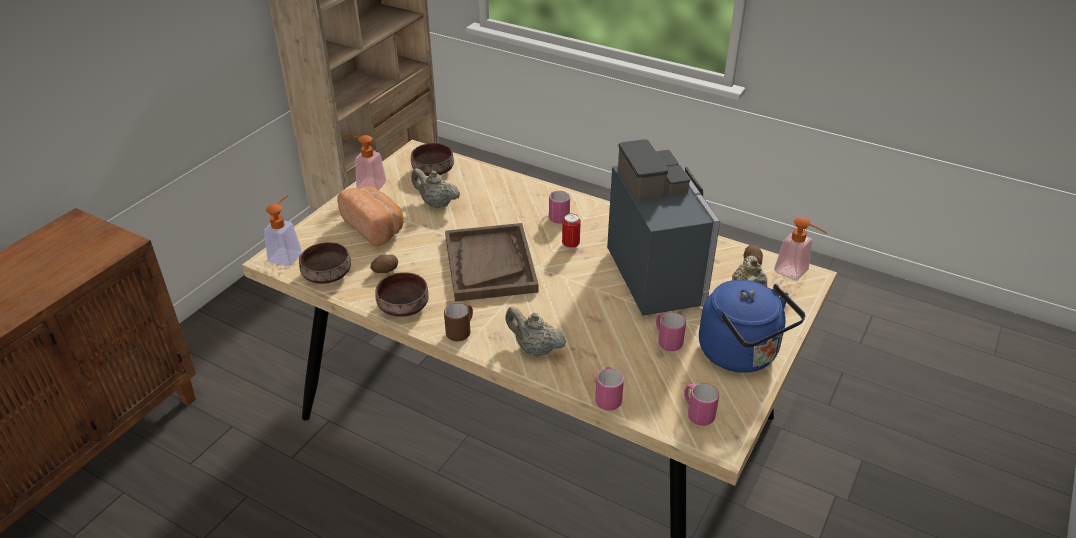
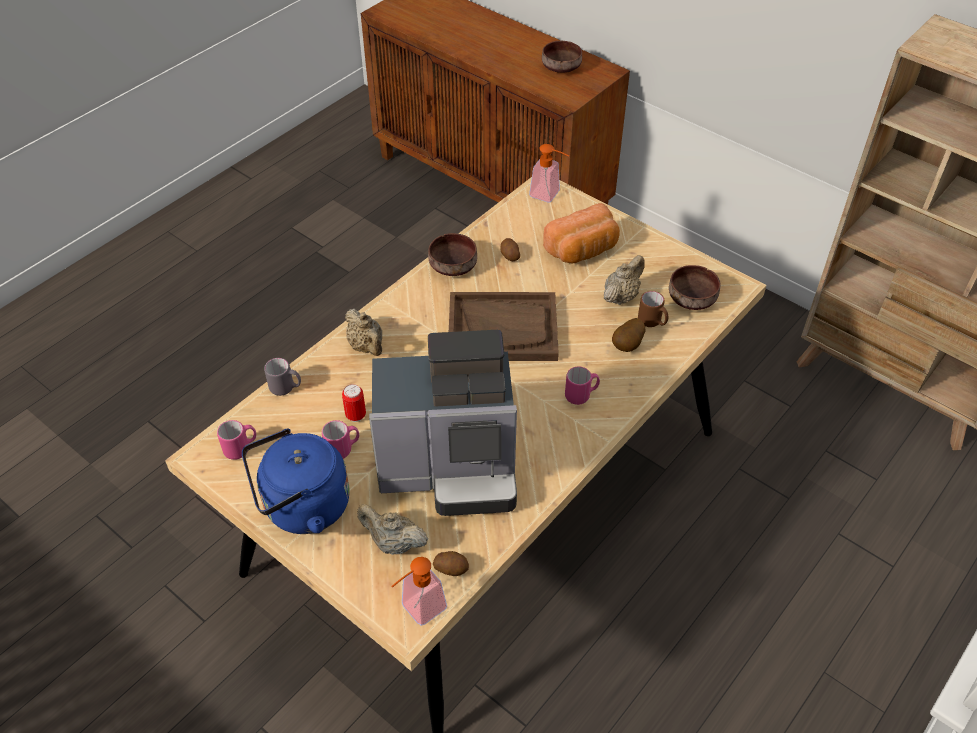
camera: 100 degrees right, 10 degrees up
brown bowl [299,242,351,284] -> brown bowl moved to [542,41,582,73]
soap dispenser [344,135,387,190] -> none
brown mug [444,303,473,341] -> brown mug moved to [638,291,668,327]
beige teapot [505,307,566,357] -> beige teapot turned 105 degrees clockwise [345,309,382,356]
can [562,214,581,249] -> can moved to [342,384,366,422]
pink mug [595,367,624,410] -> grey mug [264,358,301,396]
none -> potato [612,318,645,352]

